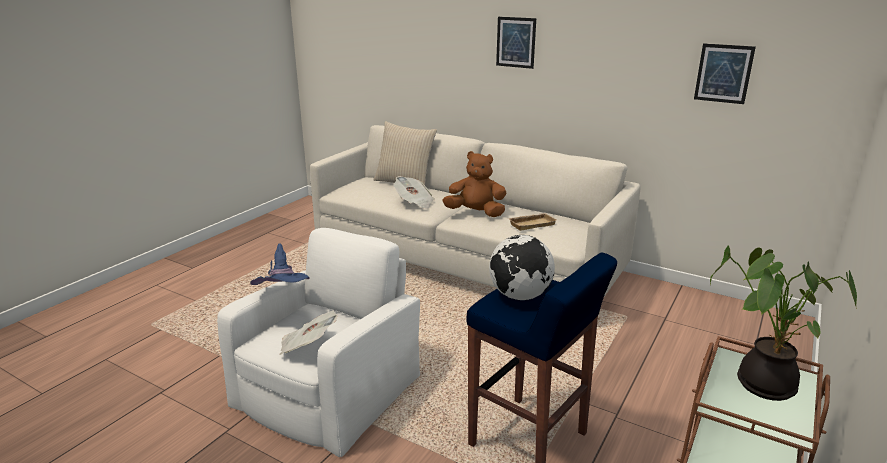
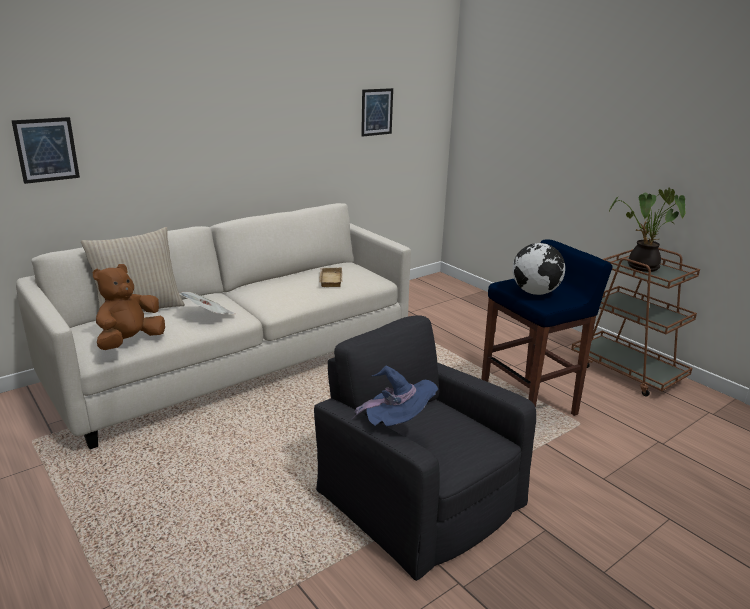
camera: 70 degrees left, 0 degrees up
white armchair [217,228,420,457] -> black armchair [314,316,536,581]
newspaper [280,310,338,355] -> none
brown plush toy [442,151,507,217] -> brown plush toy moved to [93,264,165,350]
picture [496,17,536,69] -> picture moved to [11,117,80,184]

